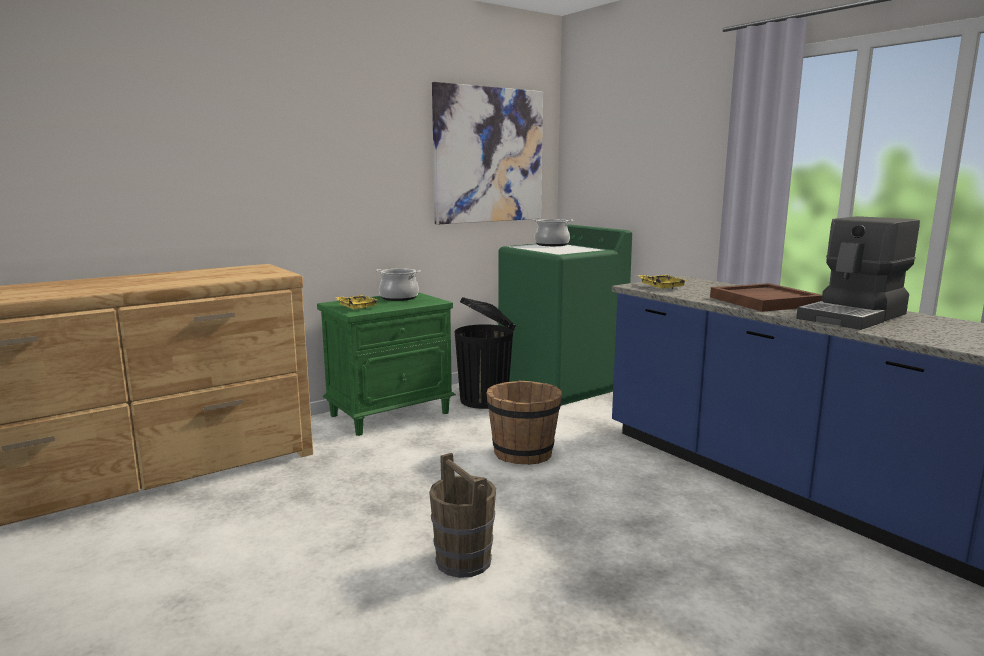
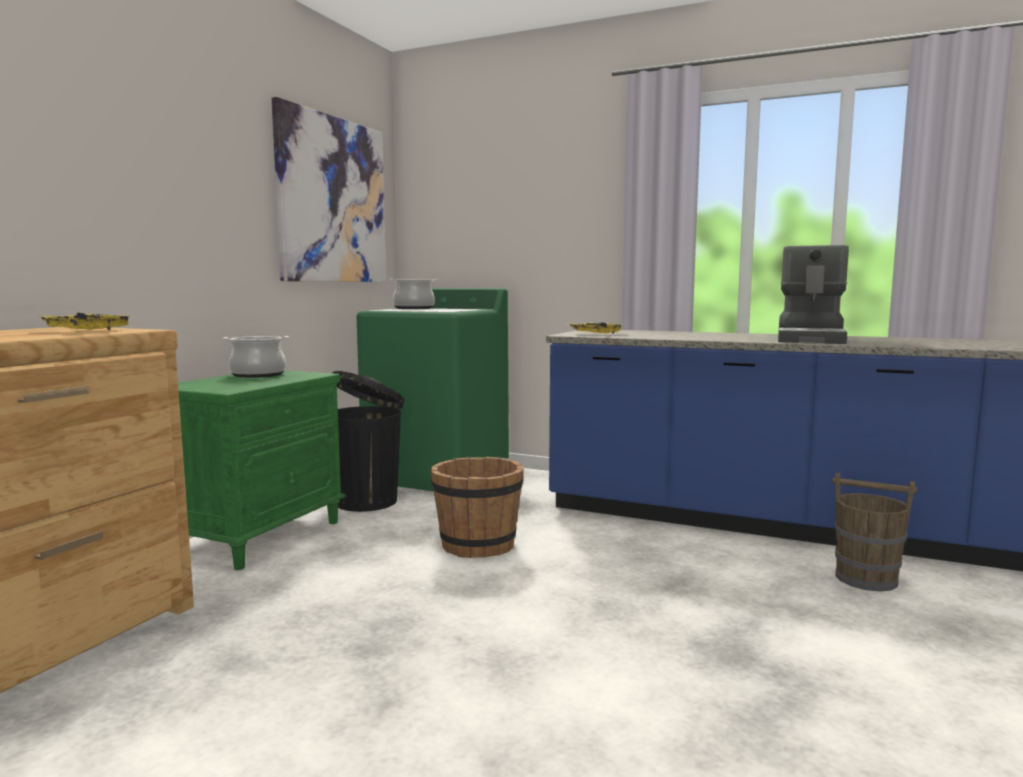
camera: 30 degrees left, 5 degrees down
yellow tray [334,295,379,309] -> yellow tray moved to [39,313,131,330]
brown bucket [429,453,496,578] -> brown bucket moved to [832,472,917,592]
brown tray [710,283,822,312] -> none

